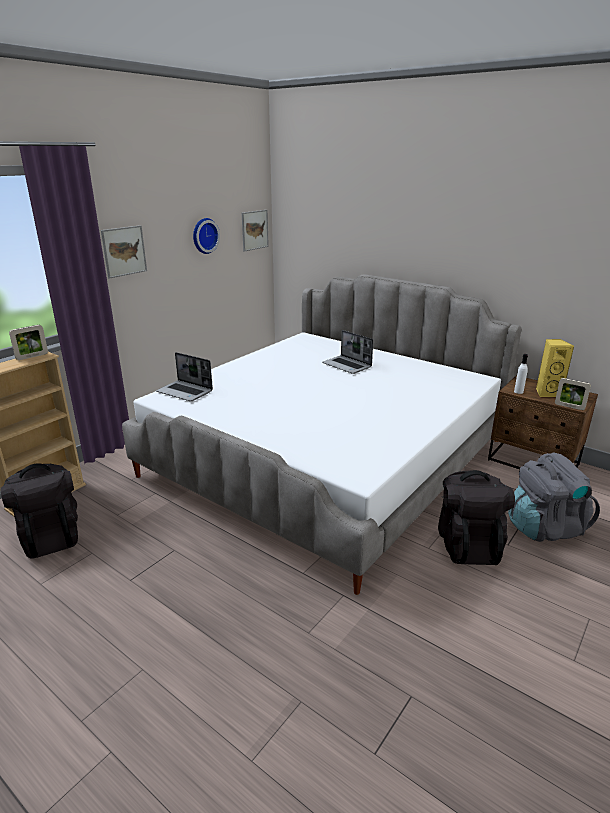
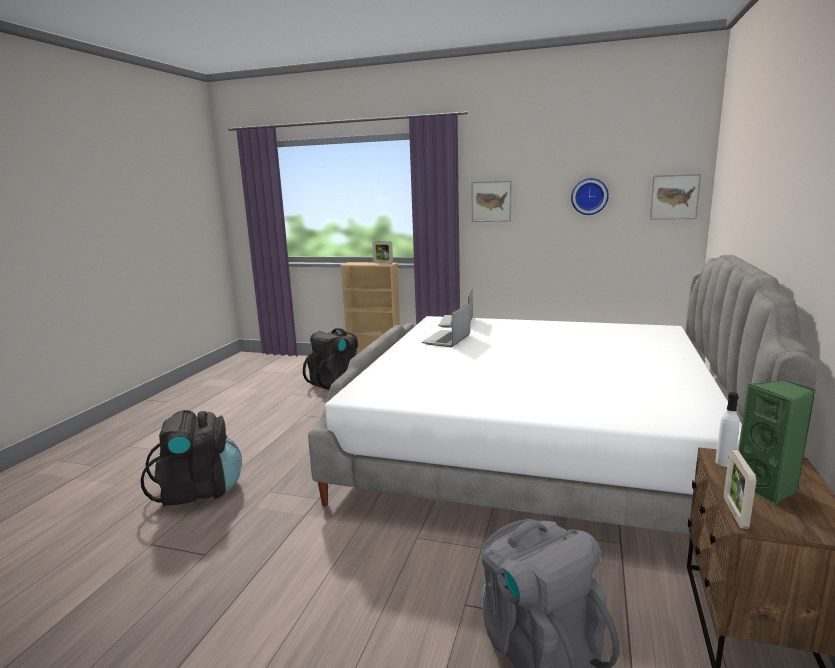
camera: 70 degrees right, 10 degrees down
laptop [322,330,373,374] -> laptop moved to [422,303,470,347]
black backpack [438,470,515,565] -> black backpack moved to [141,410,242,507]
yellow speaker [536,339,574,397] -> green speaker [738,380,815,505]

